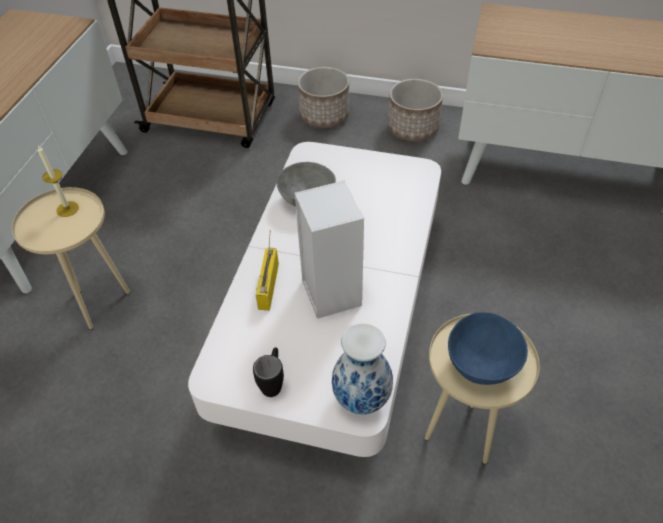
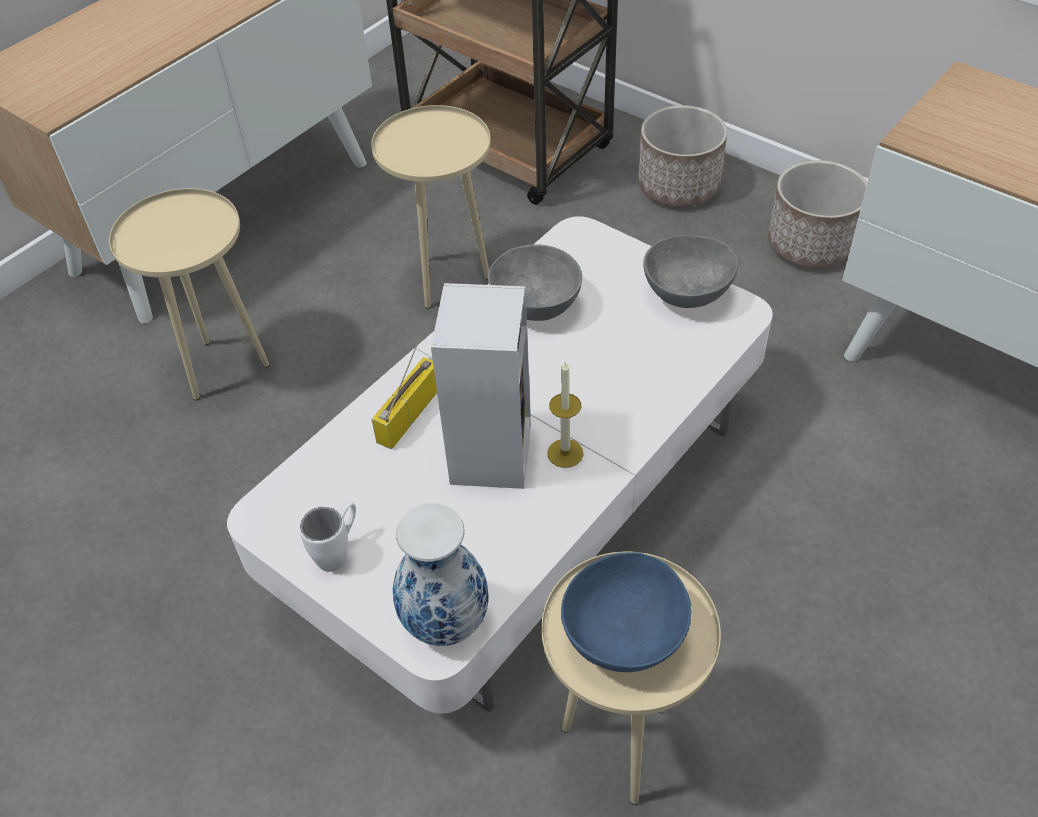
camera: 25 degrees right, 0 degrees up
candle [38,146,79,217] -> candle moved to [547,362,583,468]
black mug [253,347,284,397] -> white mug [299,501,356,572]
none -> beige side table [371,105,491,309]
none -> grey bowl [643,235,738,308]

